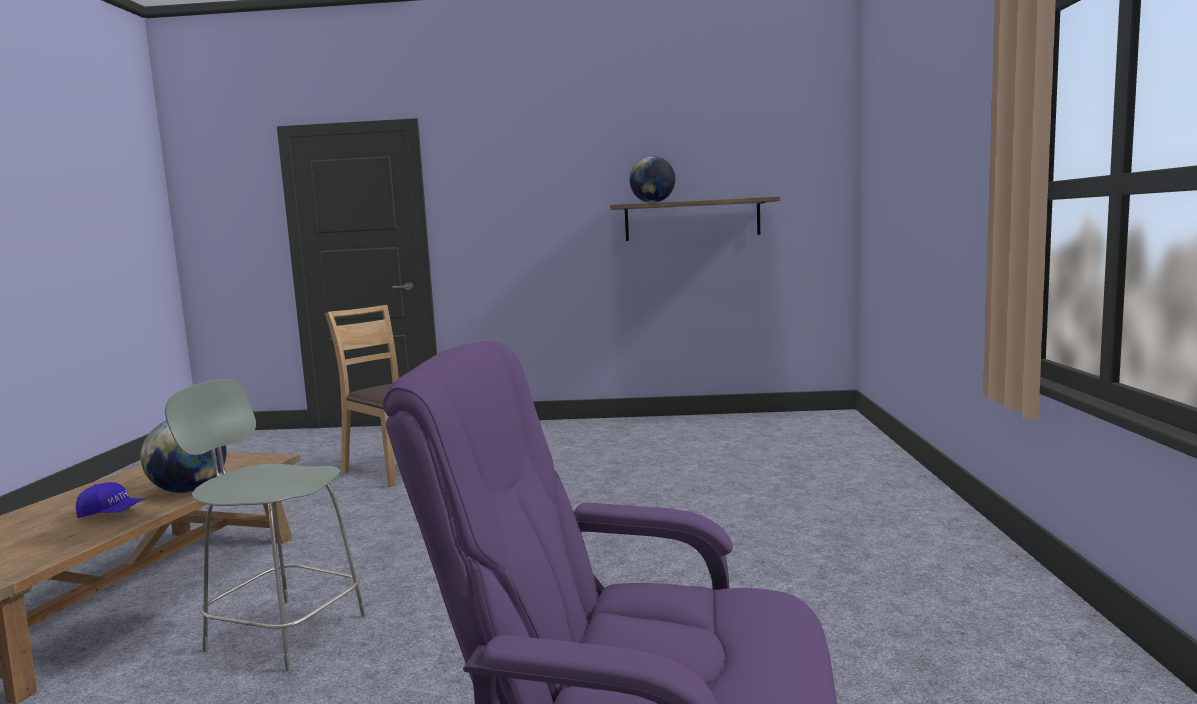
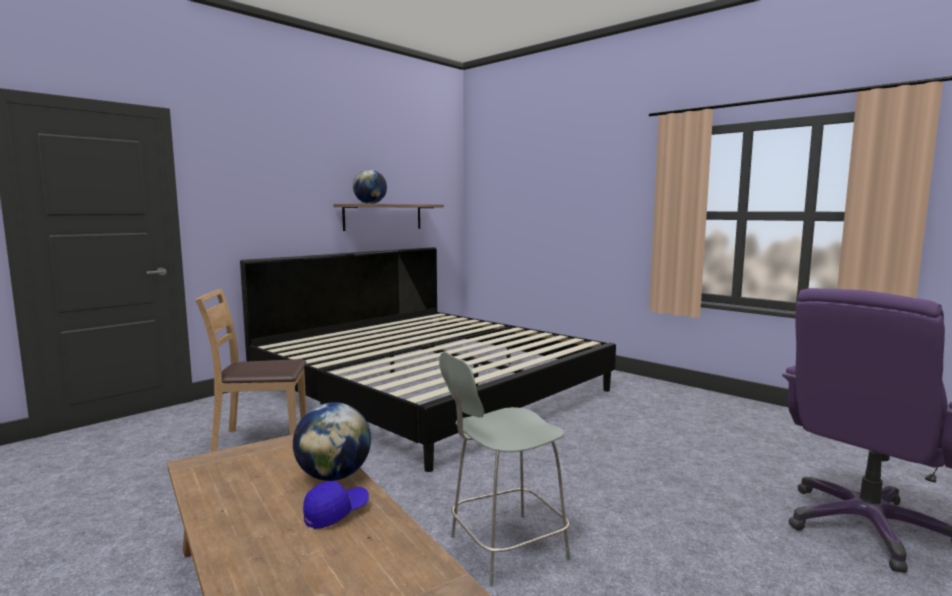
camera: 50 degrees left, 0 degrees up
none -> bed [240,247,616,472]

